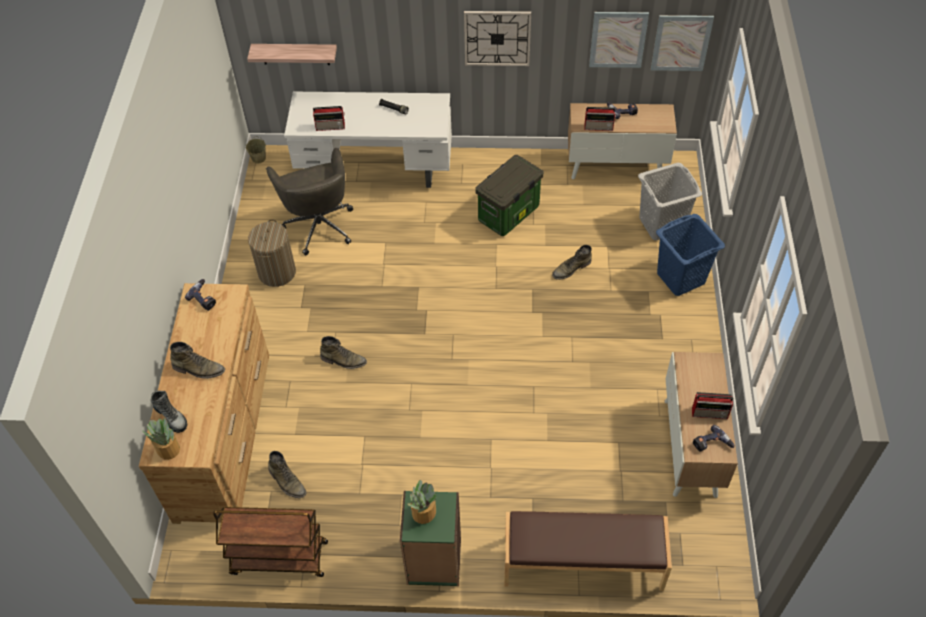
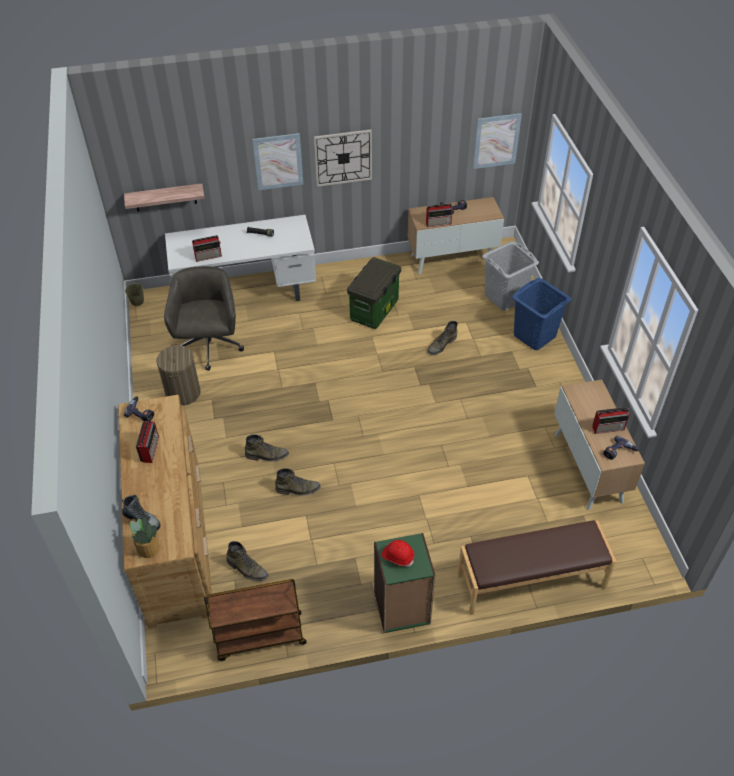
camera: 15 degrees left, 5 degrees down
green boot [170,342,225,379] -> green boot moved to [275,468,321,496]
grey office chair [266,148,353,255] -> grey office chair turned 150 degrees counterclockwise [164,266,244,371]
potted plant [408,480,437,524] -> red hard hat [382,540,414,567]
picture [589,12,649,68] -> picture moved to [252,133,304,190]
none -> radio [136,418,159,463]

